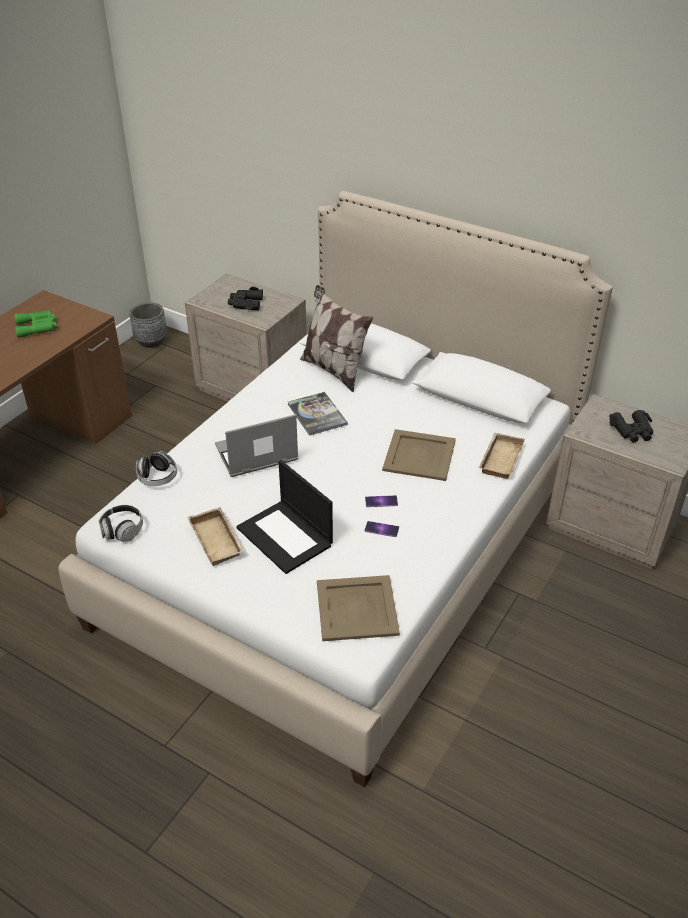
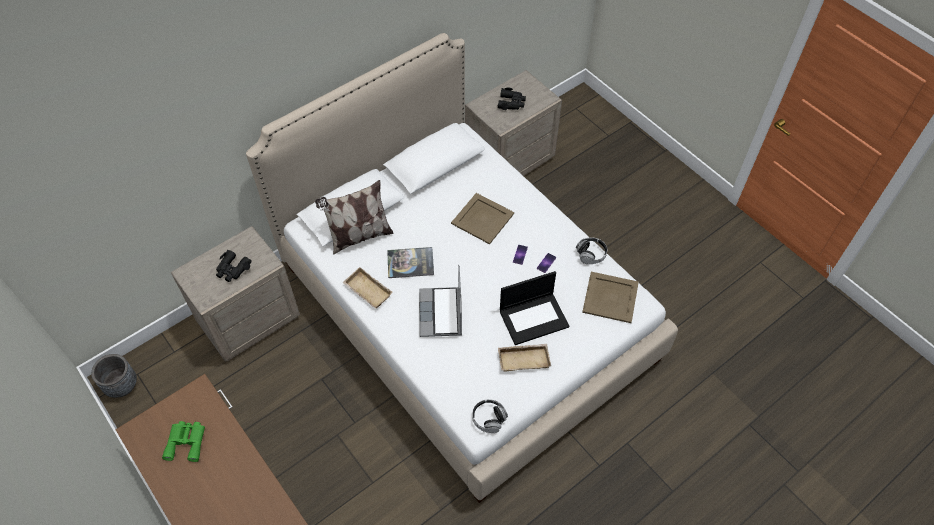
camera: 70 degrees left, 15 degrees up
headphones [136,451,177,486] -> headphones moved to [576,238,607,264]
beige tray [479,433,525,479] -> beige tray moved to [343,267,392,308]

